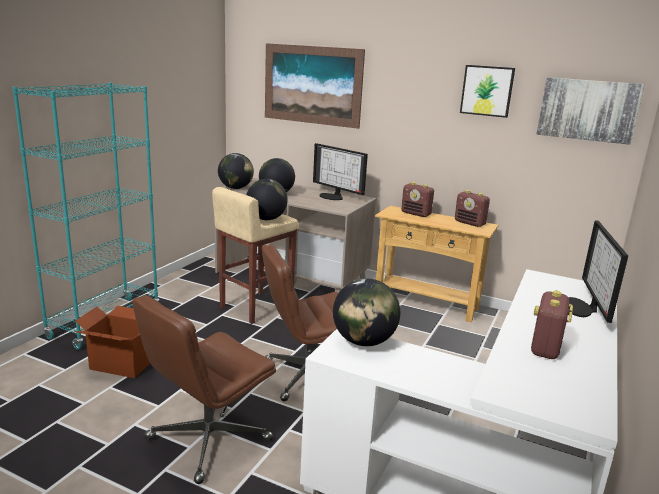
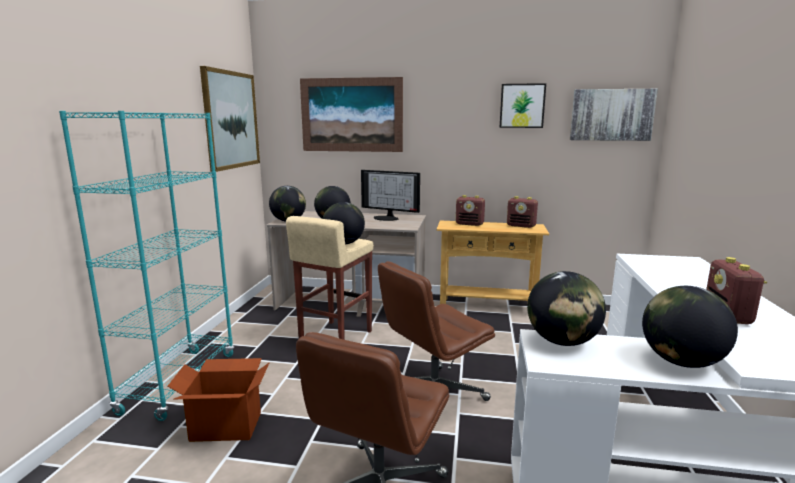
camera: 15 degrees left, 5 degrees down
monitor [568,220,628,323] -> none
none -> picture [200,66,260,172]
none -> globe [642,286,738,368]

